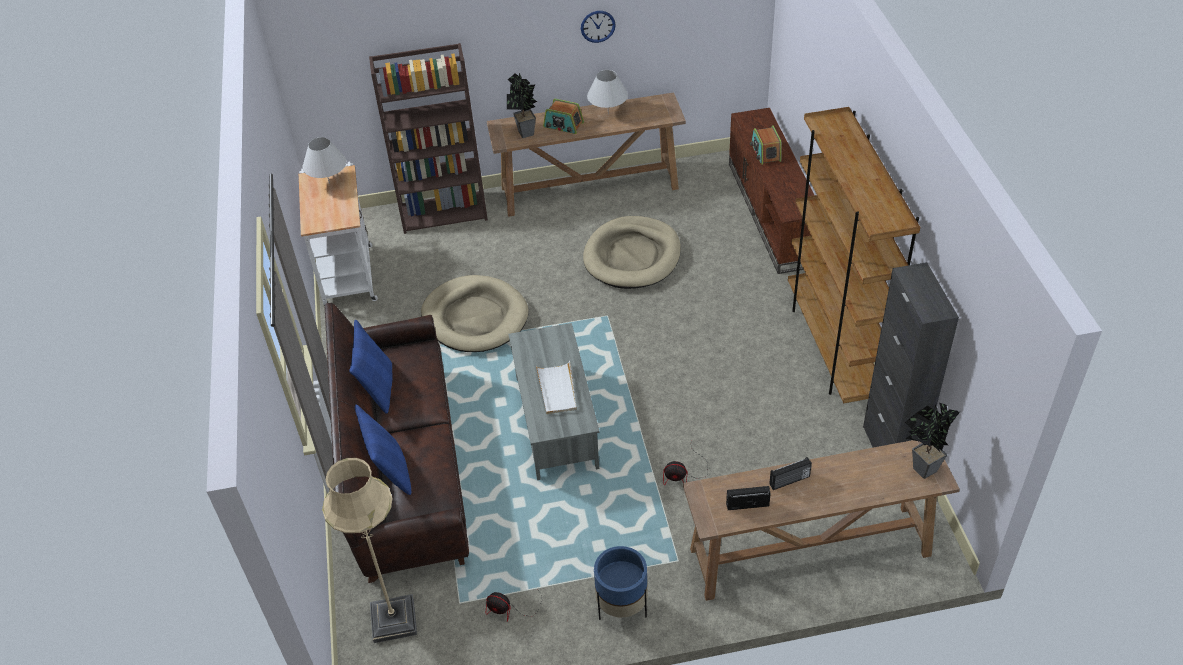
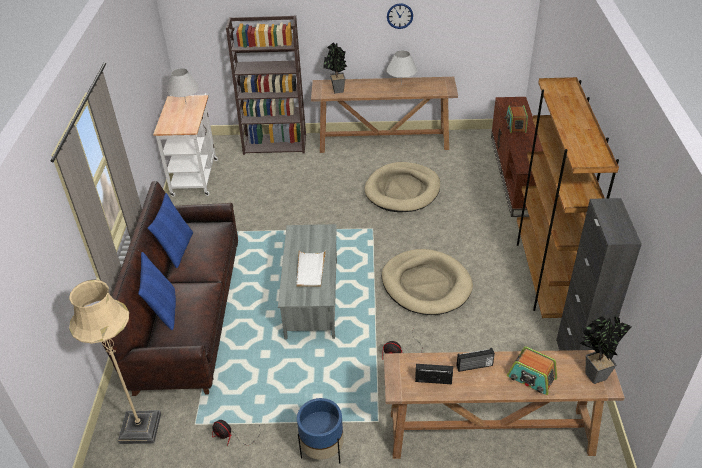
camera: 10 degrees right, 5 degrees down
beige dog bed [421,275,528,352] -> beige dog bed moved to [382,249,473,315]
radio [543,99,584,134] -> radio moved to [507,346,557,395]

